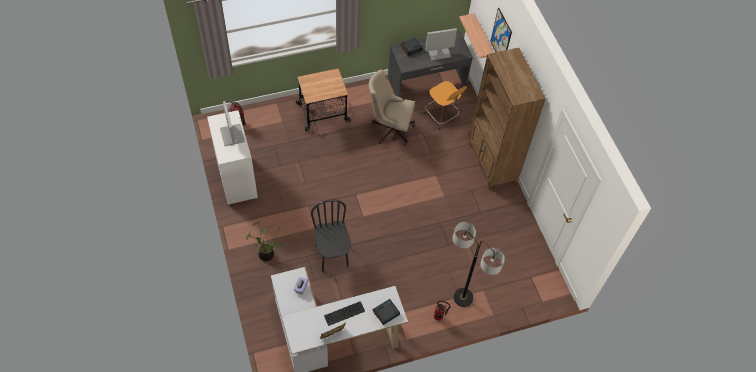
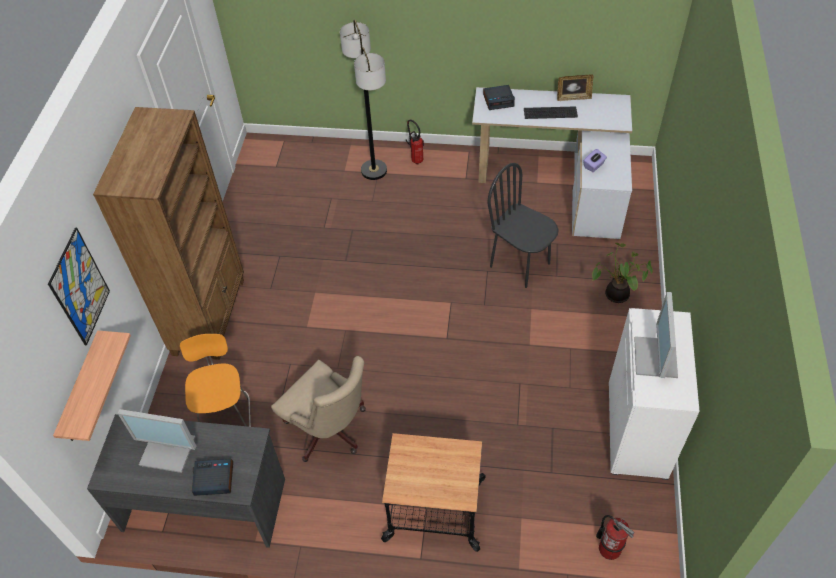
camera: 150 degrees left, 5 degrees down
black chair [311,199,351,272] -> black chair turned 120 degrees clockwise [488,163,559,288]

